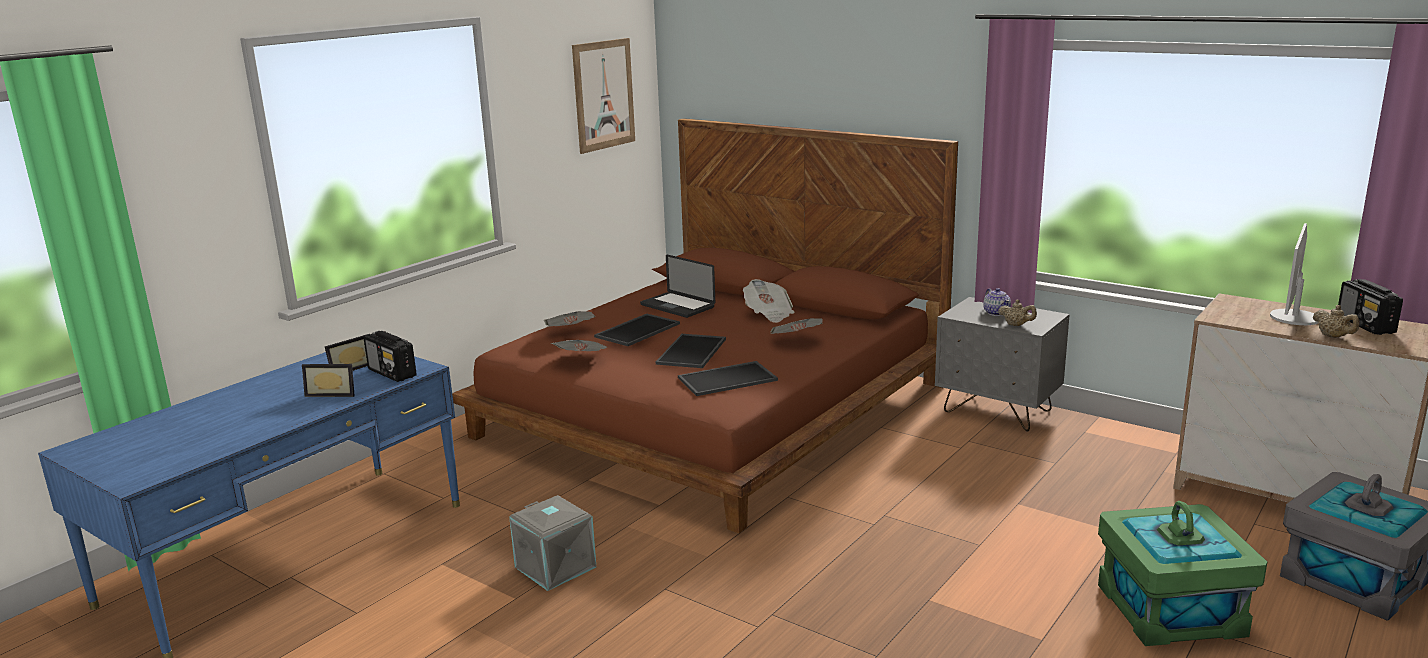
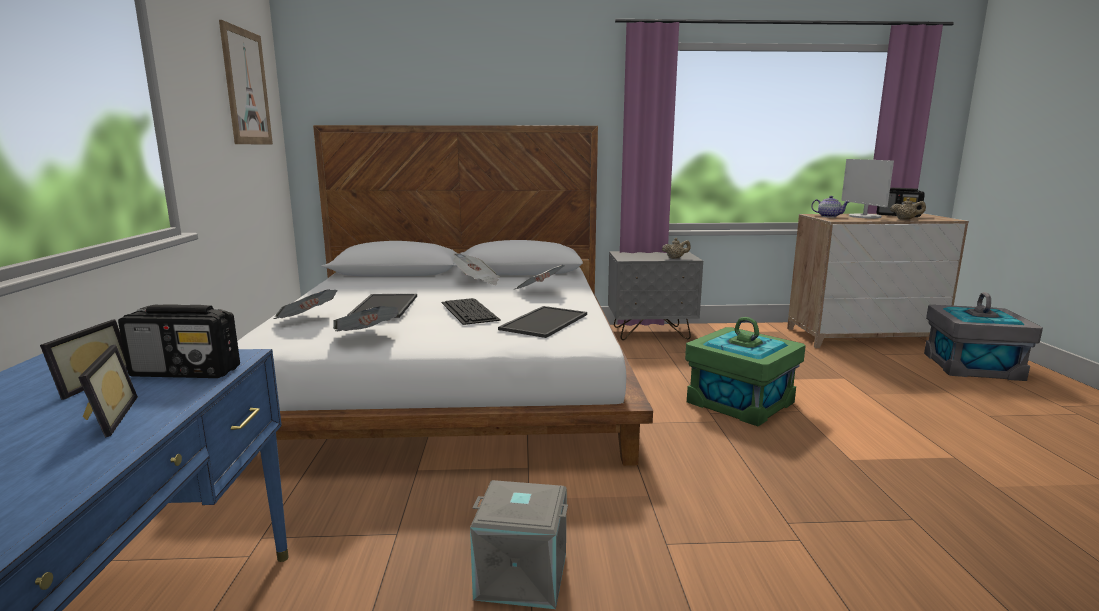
camera: 40 degrees left, 5 degrees down
picture frame [302,364,355,397] -> picture frame turned 75 degrees counterclockwise [78,345,138,438]
brown bed [452,118,958,533] -> white bed [237,125,653,466]
laptop [640,255,715,318] -> none
tray [656,334,726,368] -> keyboard [442,298,501,325]
teapot [983,288,1011,316] -> teapot moved to [811,196,849,218]
green storage box [1098,501,1267,646] -> green storage box moved to [685,317,806,426]

